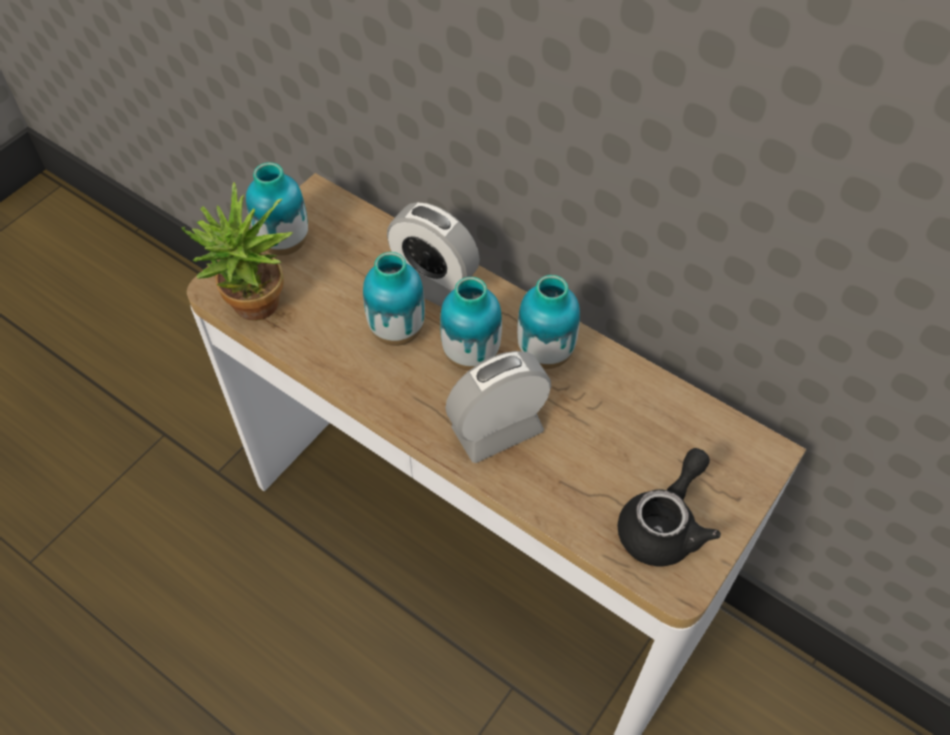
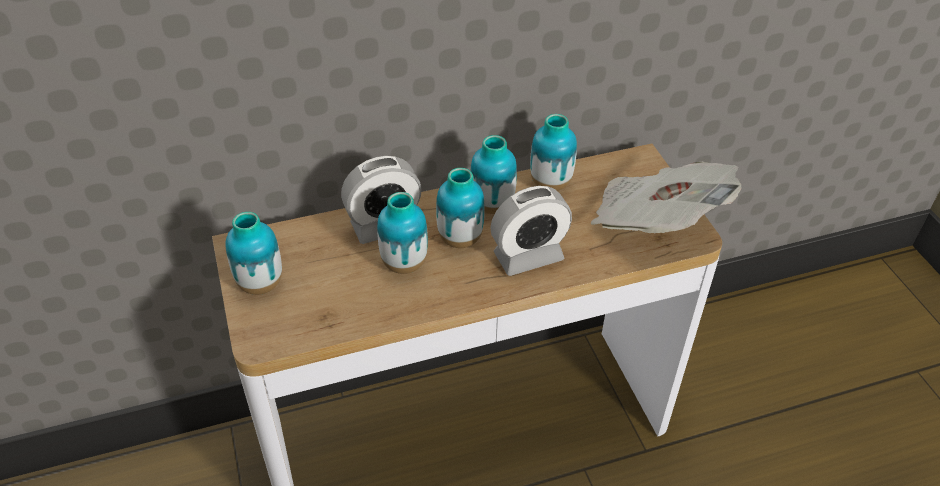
camera: 55 degrees left, 10 degrees down
potted plant [181,183,293,321] -> none
alarm clock [445,351,551,463] -> alarm clock turned 120 degrees counterclockwise [490,186,572,276]
black teapot [618,448,721,567] -> newspaper [591,162,742,233]
none -> vase [530,114,577,191]

